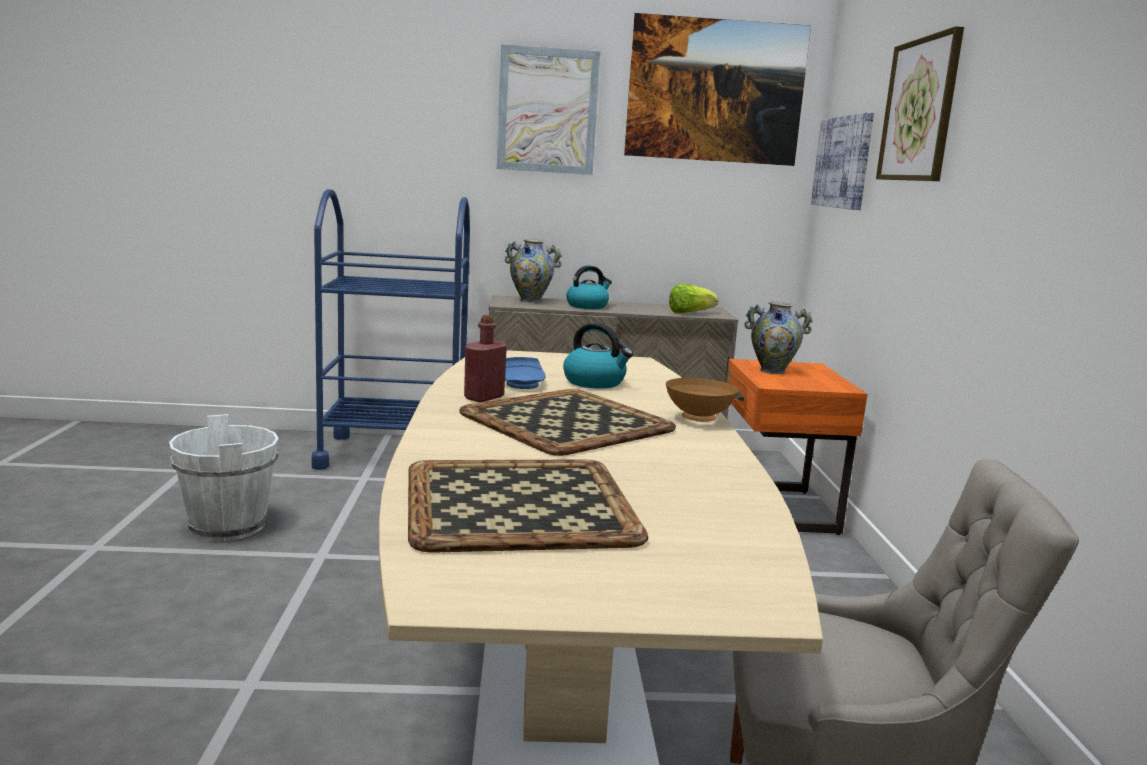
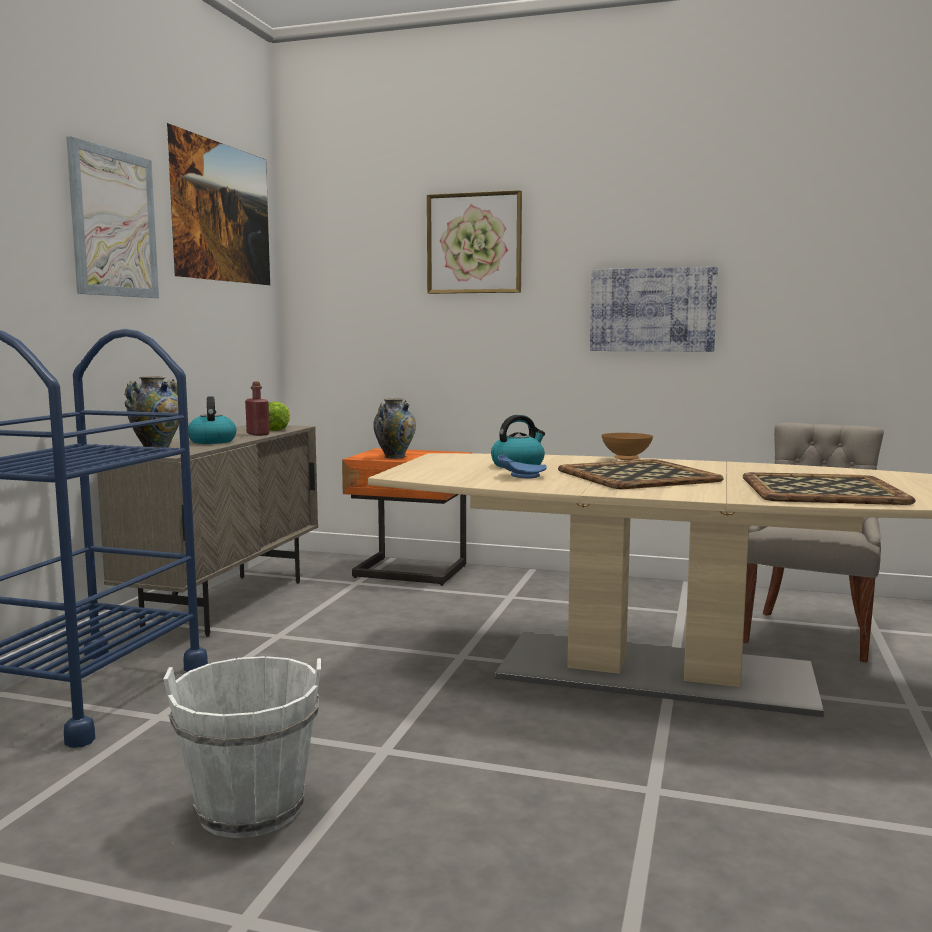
camera: 70 degrees left, 5 degrees down
red bottle [464,315,507,402] -> red bottle moved to [245,381,269,436]
picture [811,112,874,210] -> picture moved to [590,267,718,352]

